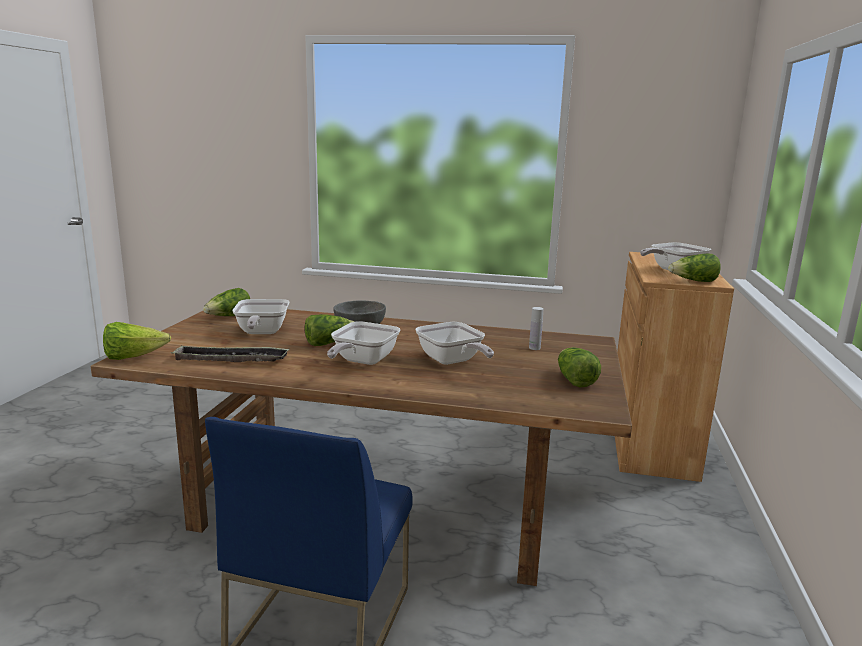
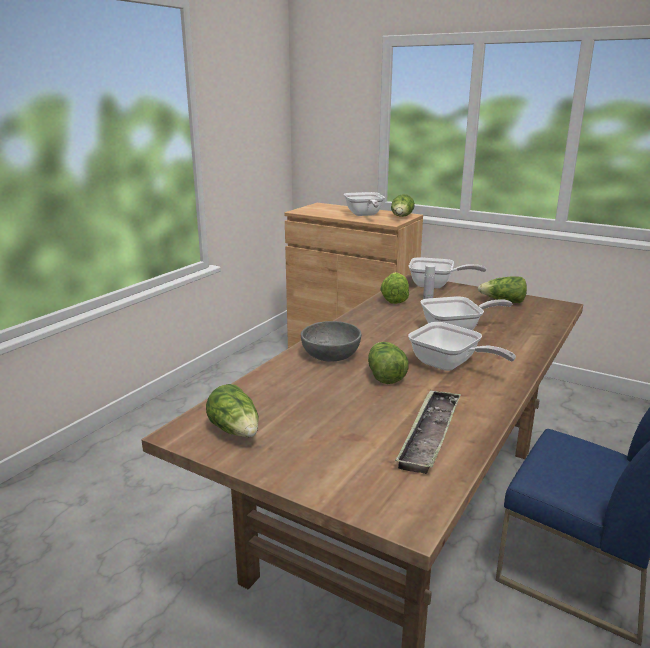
camera: 70 degrees left, 5 degrees up
lettuce [103,322,171,360] -> lettuce moved to [380,272,409,304]
frying pan [232,299,289,334] -> frying pan moved to [409,257,486,288]

